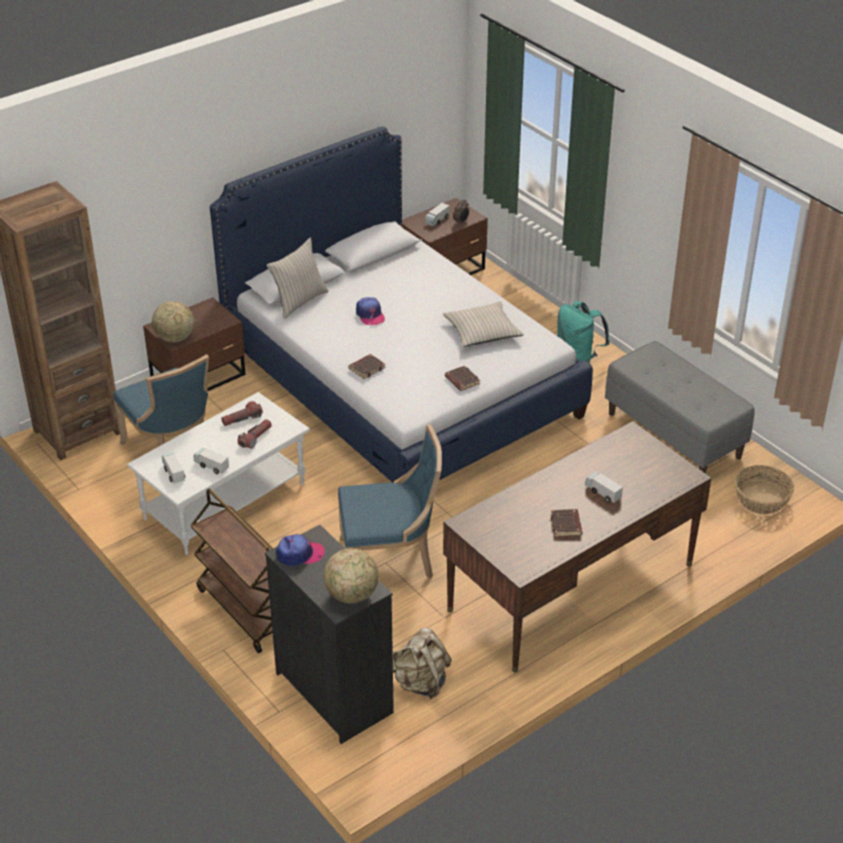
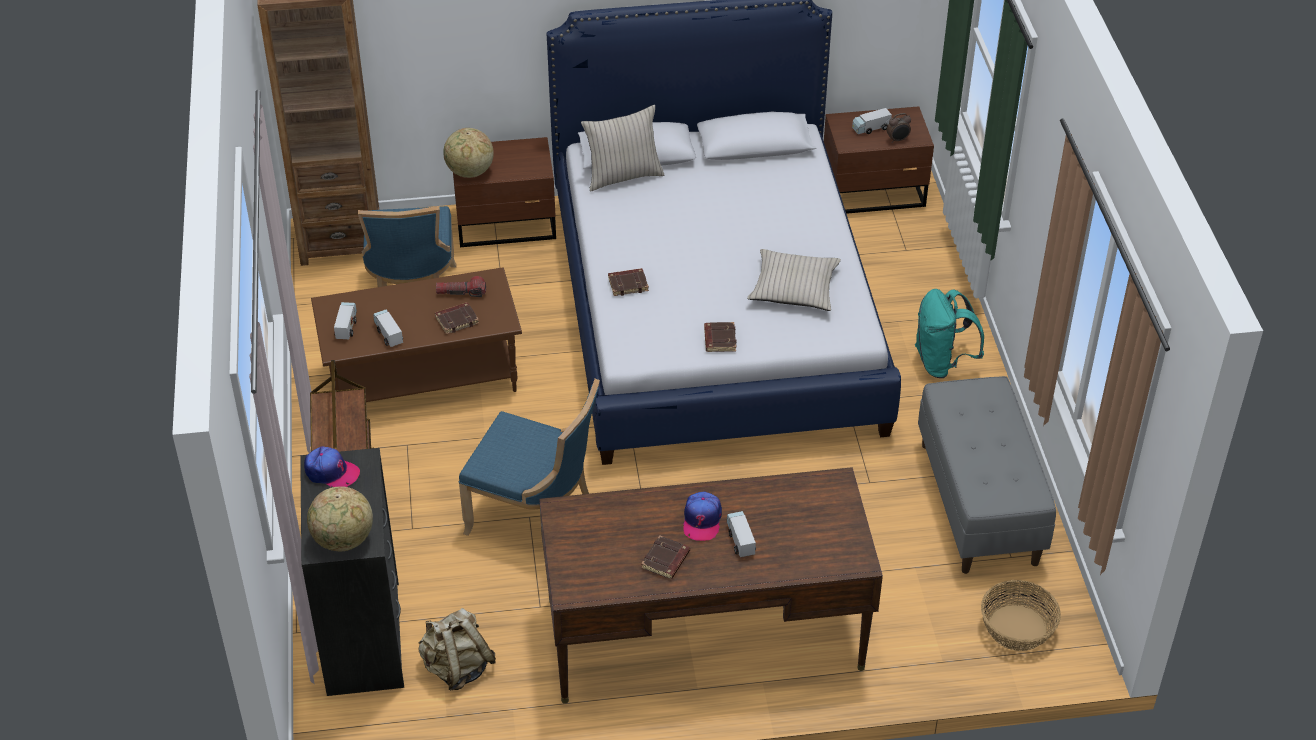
camera: 30 degrees right, 5 degrees up
white coffee table [127,392,310,555] -> brown coffee table [311,267,522,402]
flashlight [238,419,272,449] -> brown book [435,302,479,334]
cap [356,297,385,325] -> cap moved to [683,492,722,541]

